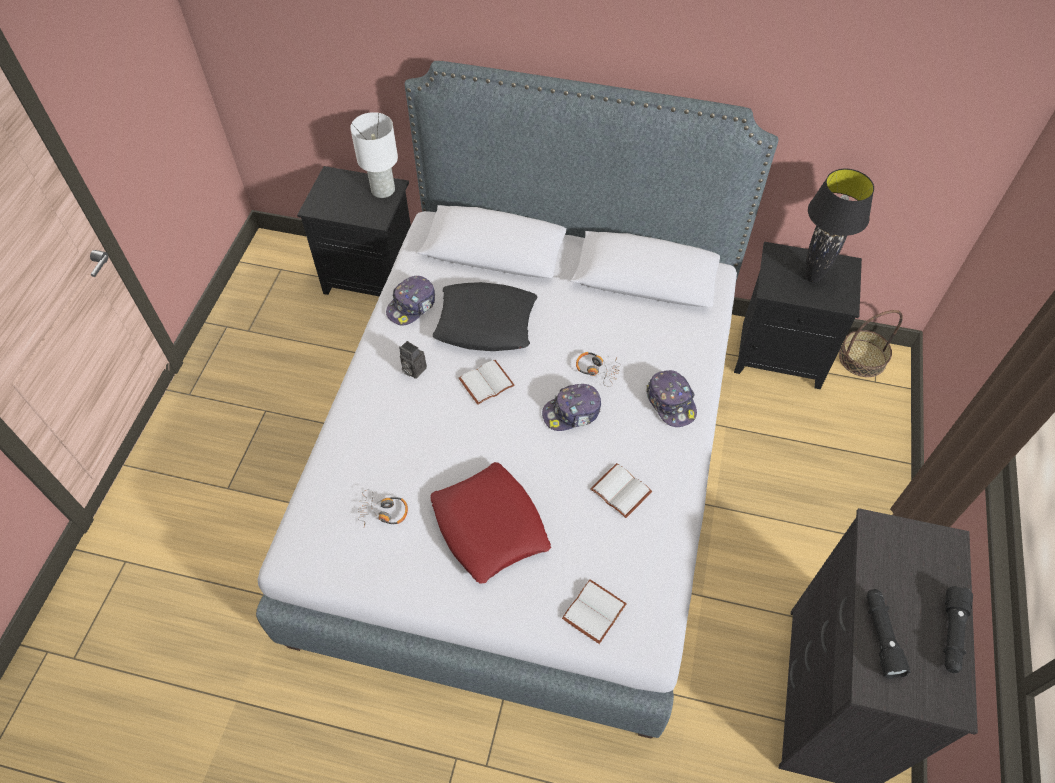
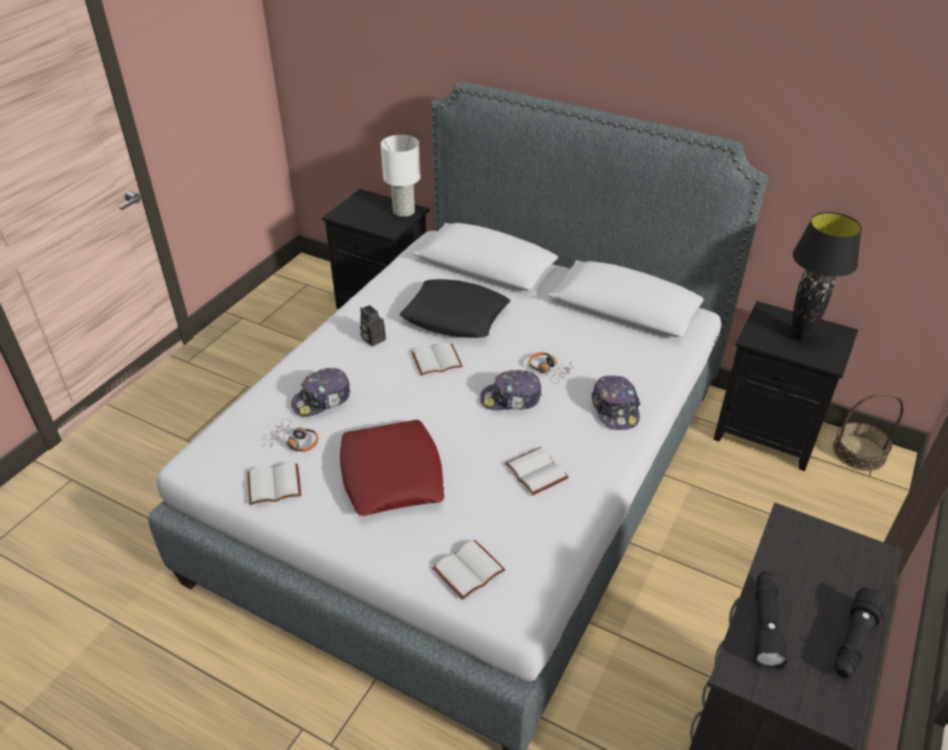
camera: 15 degrees right, 15 degrees down
cap [386,276,435,326] -> cap moved to [291,368,350,417]
none -> white book [247,463,301,505]

